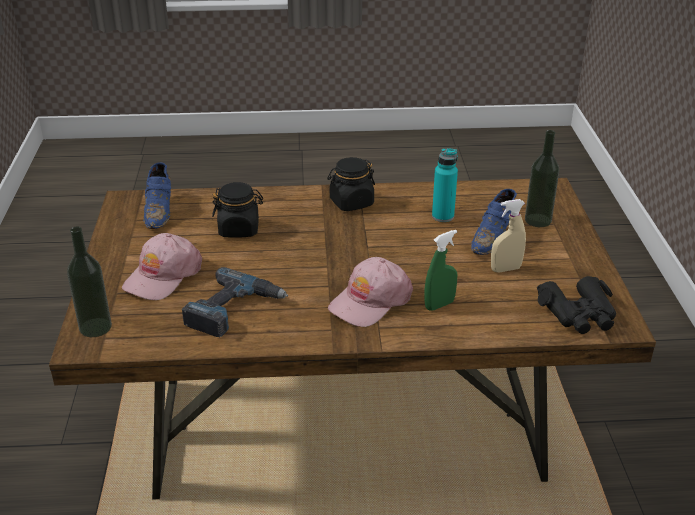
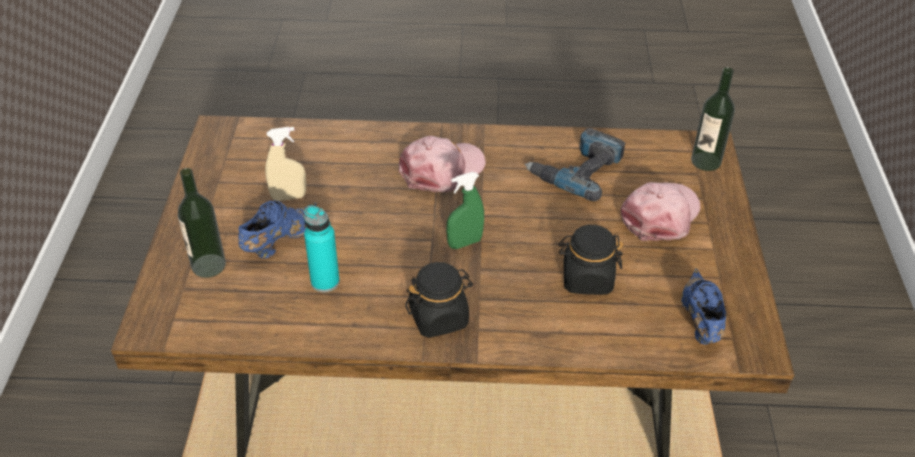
camera: 175 degrees left, 10 degrees up
green spray bottle [425,230,457,311] -> green spray bottle moved to [446,172,484,249]
black binoculars [537,276,616,334] -> none

